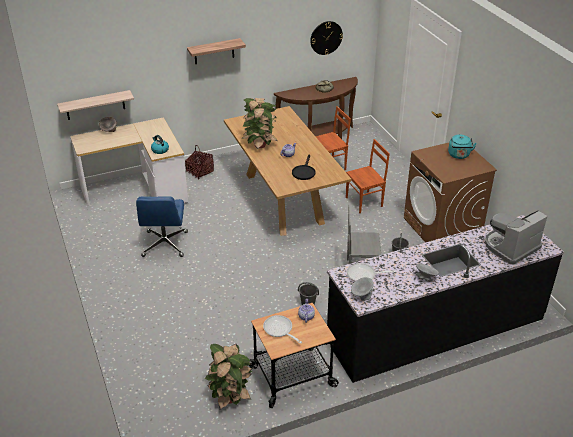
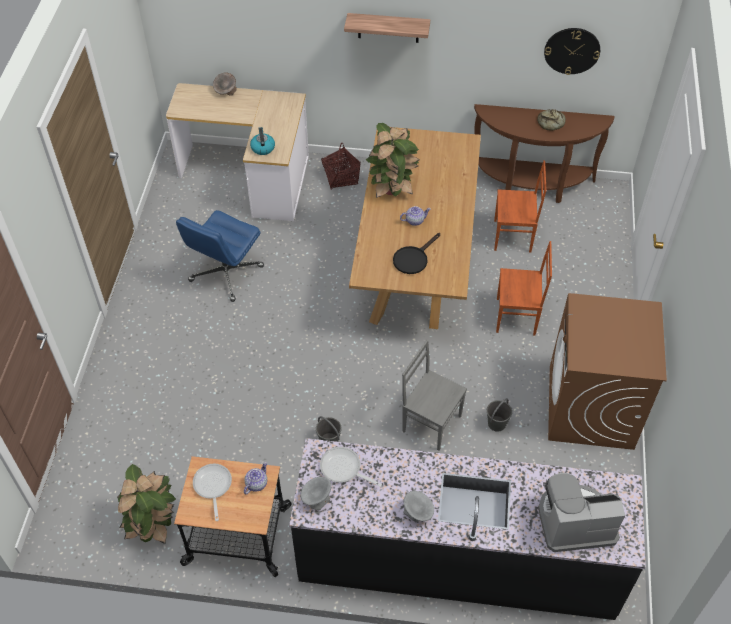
camera: 30 degrees right, 15 degrees up
shelf [57,90,134,120] -> none
turquoise kettle [448,135,477,159] -> none

